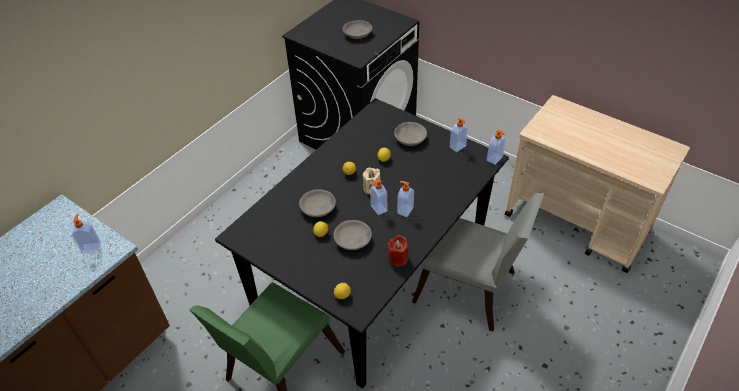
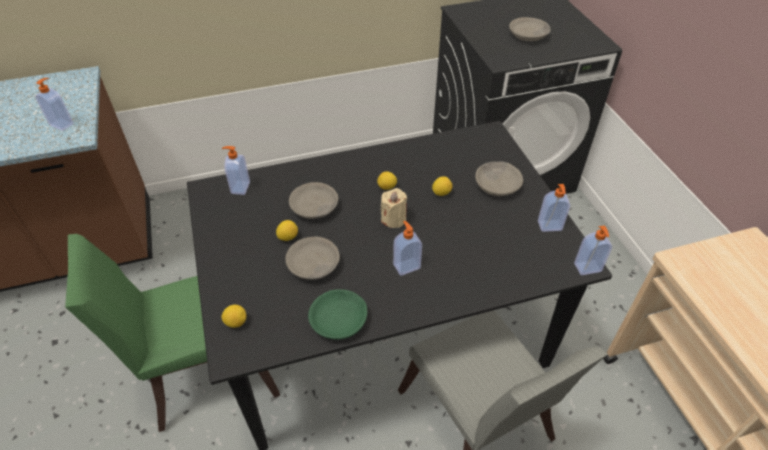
camera: 35 degrees right, 0 degrees up
soap dispenser [370,179,388,215] -> soap dispenser moved to [222,146,250,195]
red candle [388,235,409,267] -> green bowl [308,289,368,339]

